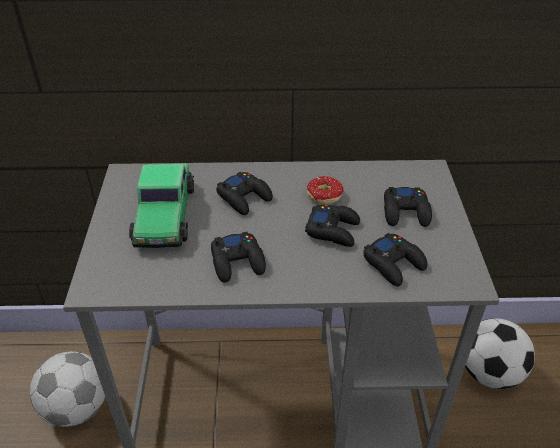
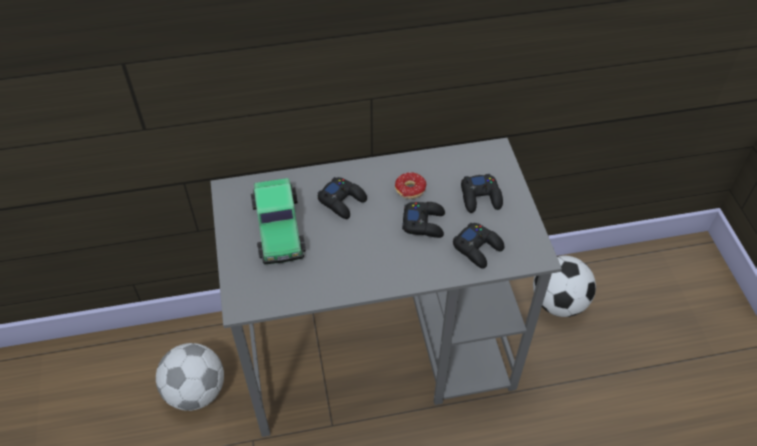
camera: 10 degrees left, 10 degrees up
black game controller [211,232,266,283] -> none

